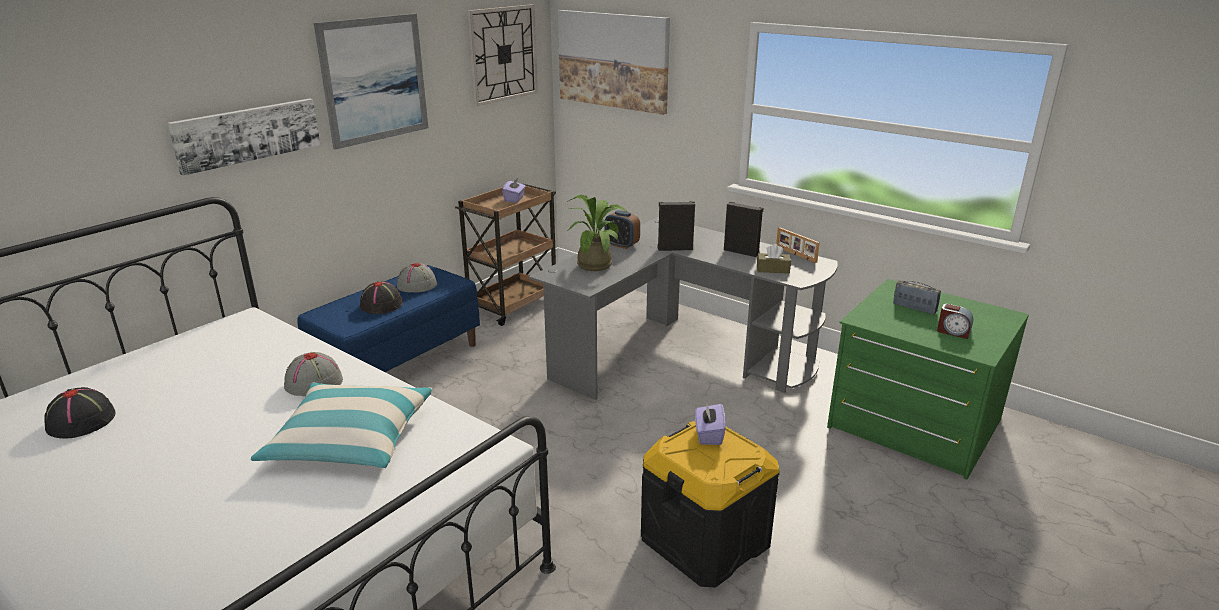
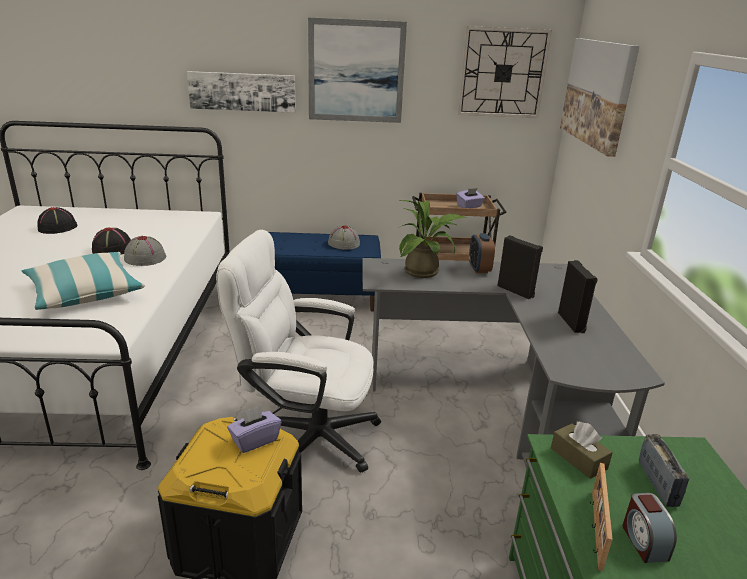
camera: 50 degrees right, 0 degrees up
black hat [360,281,403,314] -> black hat moved to [92,227,131,254]
brown tissue box [757,244,791,274] -> brown tissue box moved to [551,421,613,479]
picture frame [776,227,820,263] -> picture frame moved to [590,463,613,571]
none -> white office chair [216,230,381,472]

